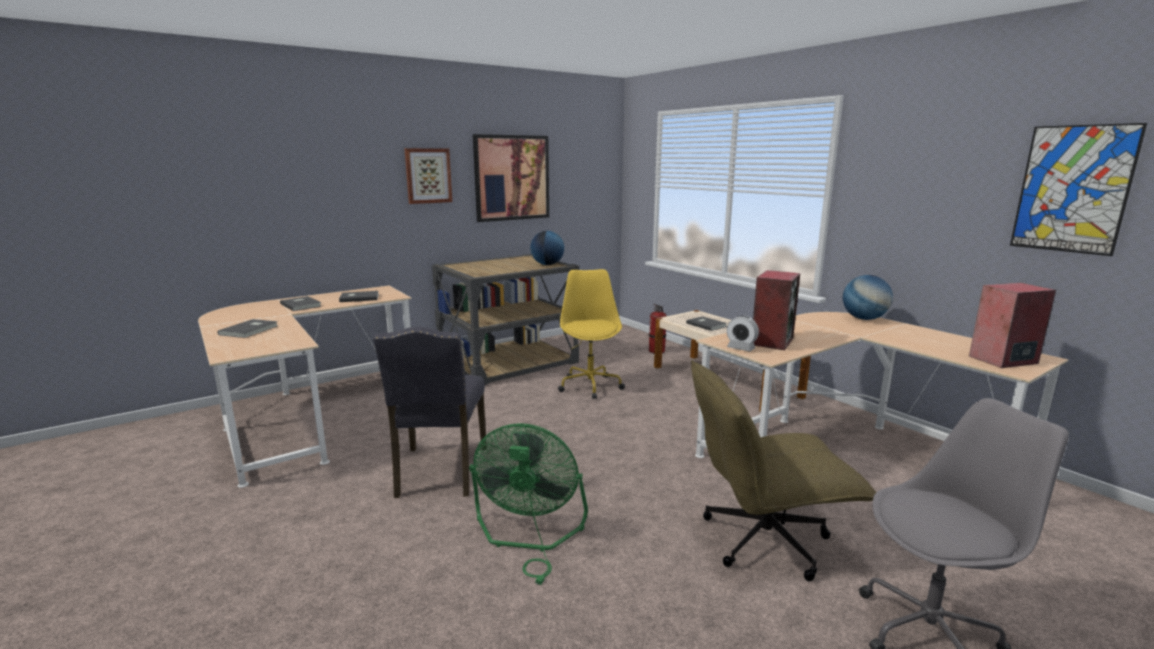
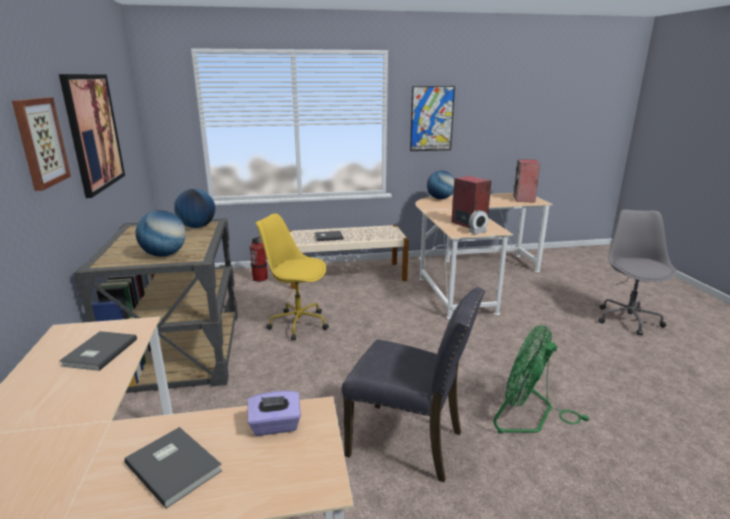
camera: 65 degrees left, 5 degrees up
grey book [280,296,321,311] -> none
beige office chair [691,360,876,581] -> none
picture [1010,123,1147,256] -> picture moved to [410,86,455,151]
none -> globe [135,210,186,257]
none -> purple tissue box [248,391,301,436]

